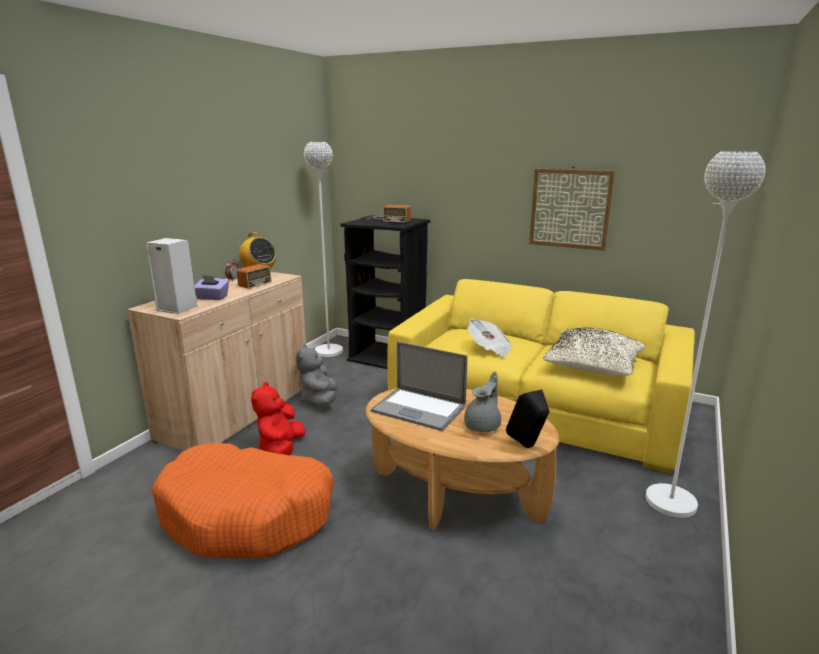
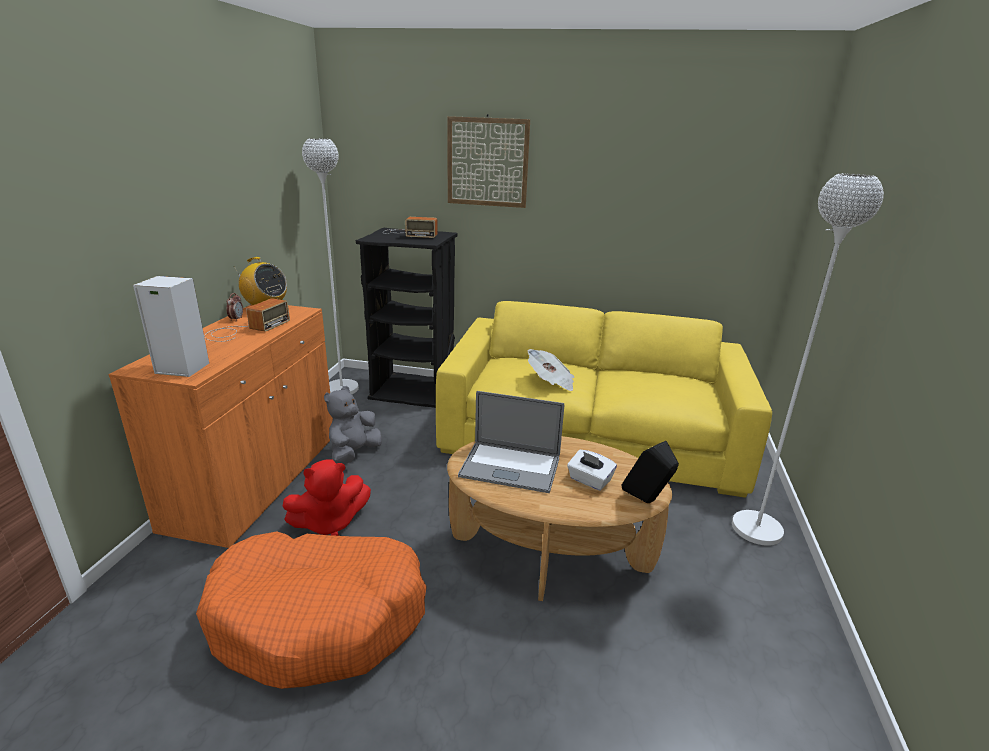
camera: 15 degrees left, 5 degrees up
beige cabinet [127,272,306,451] -> orange cabinet [108,304,333,550]
purple tissue box [194,275,229,300] -> none
red plush toy [251,382,305,455] -> red plush toy turned 105 degrees counterclockwise [282,459,371,536]
grey plush toy [296,344,337,407] -> grey plush toy turned 45 degrees clockwise [324,386,382,464]
grey teapot [464,371,501,432] -> white tissue box [567,450,617,491]
picture [529,167,615,251] -> picture moved to [447,114,530,208]
beige pillow [543,327,645,376] -> none

